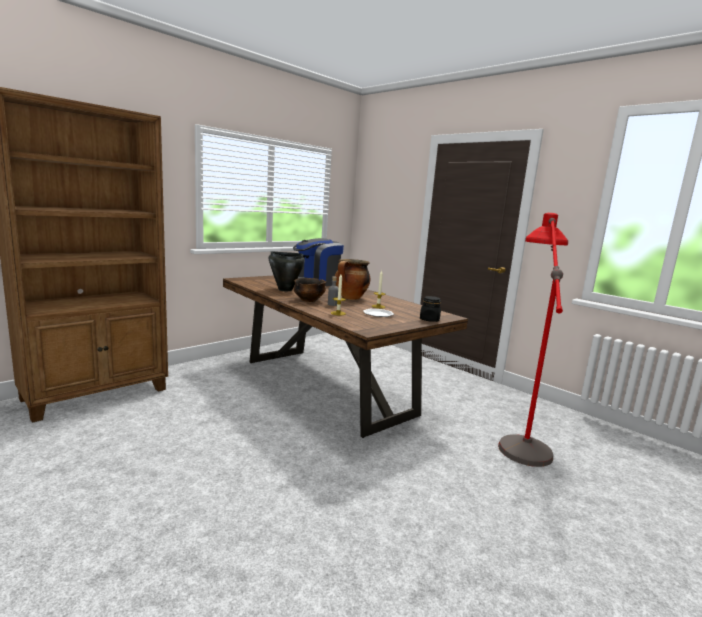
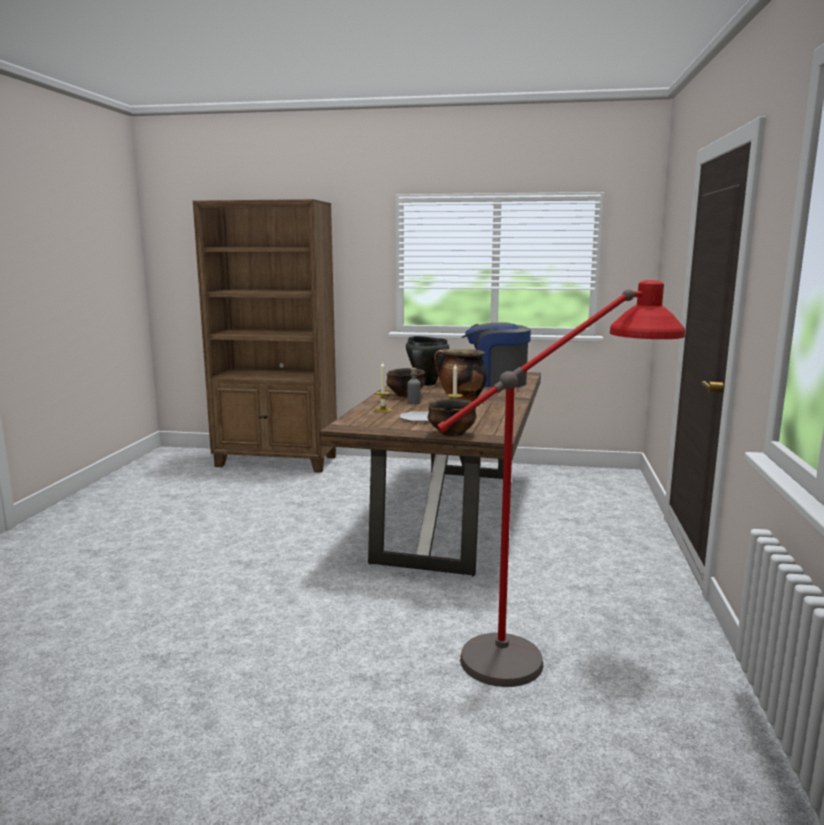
camera: 55 degrees right, 0 degrees up
black jar [420,296,441,322] -> bowl [428,399,477,437]

